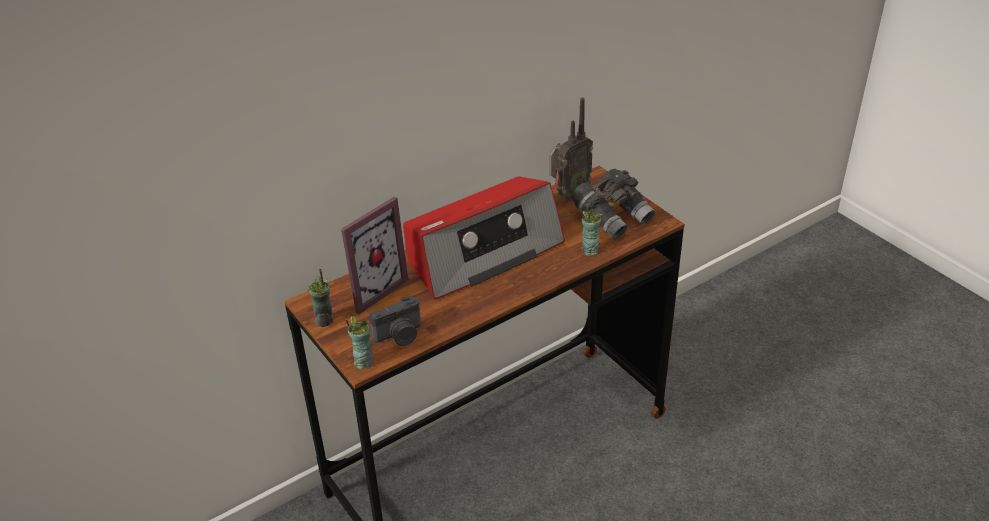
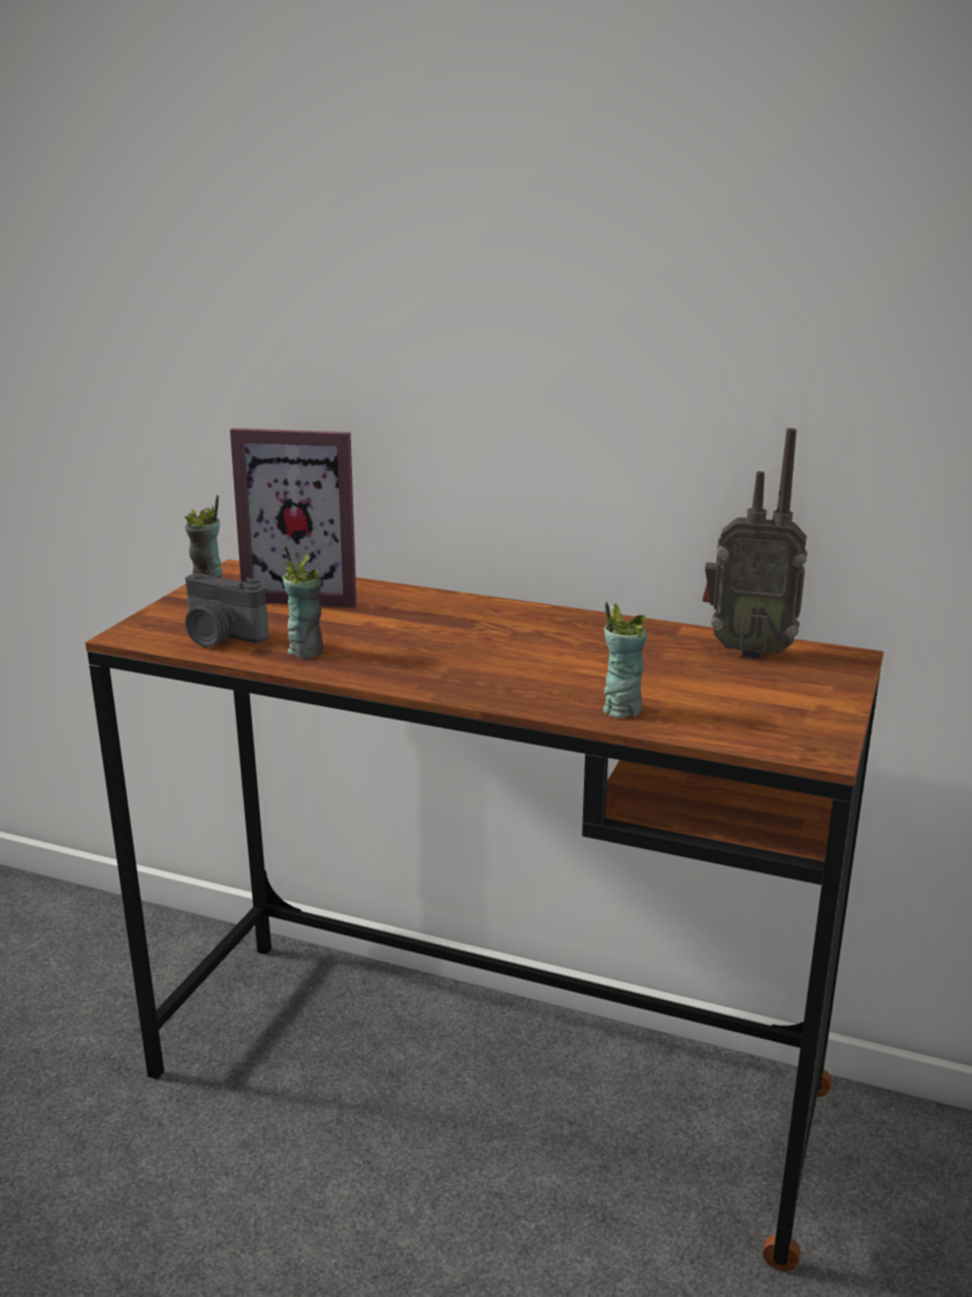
camera: 55 degrees right, 15 degrees down
cup [345,316,374,369] -> cup moved to [283,546,323,658]
radio [403,176,565,299] -> none
grey binoculars [571,169,655,239] -> none

